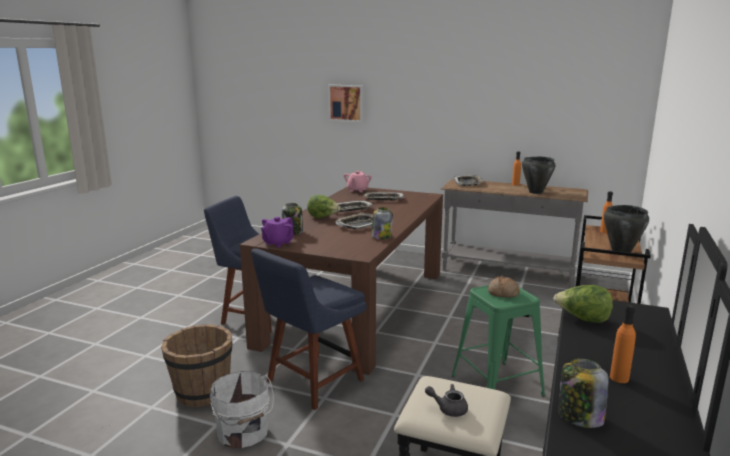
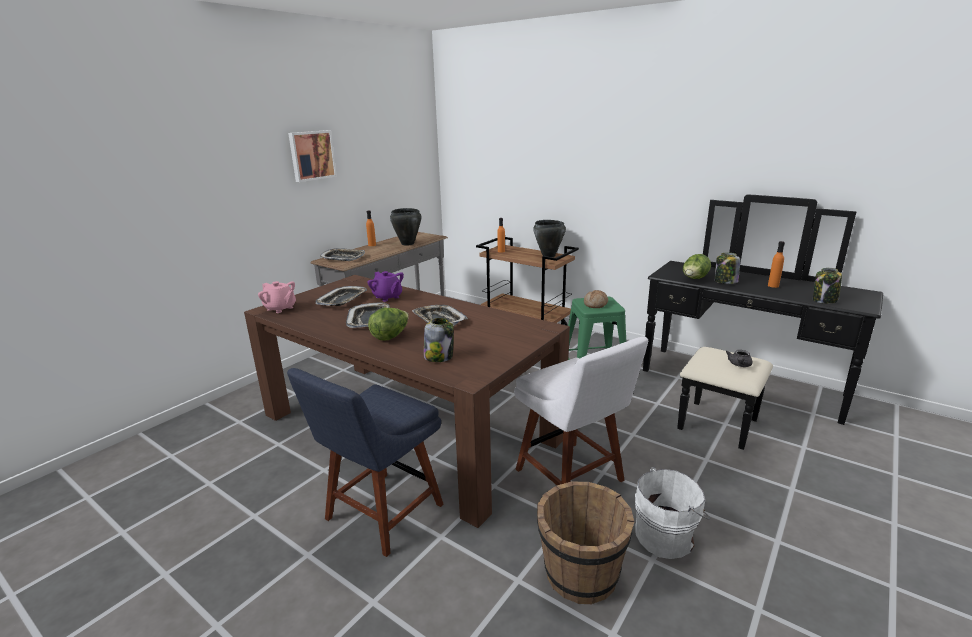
camera: 75 degrees left, 5 degrees up
blue chair [251,249,367,410] -> white chair [514,337,648,485]
purple teapot [261,217,294,247] -> purple teapot moved to [367,271,404,302]
picture [328,85,363,122] -> picture moved to [288,130,337,182]
jar [371,207,393,239] -> jar moved to [715,253,740,284]

